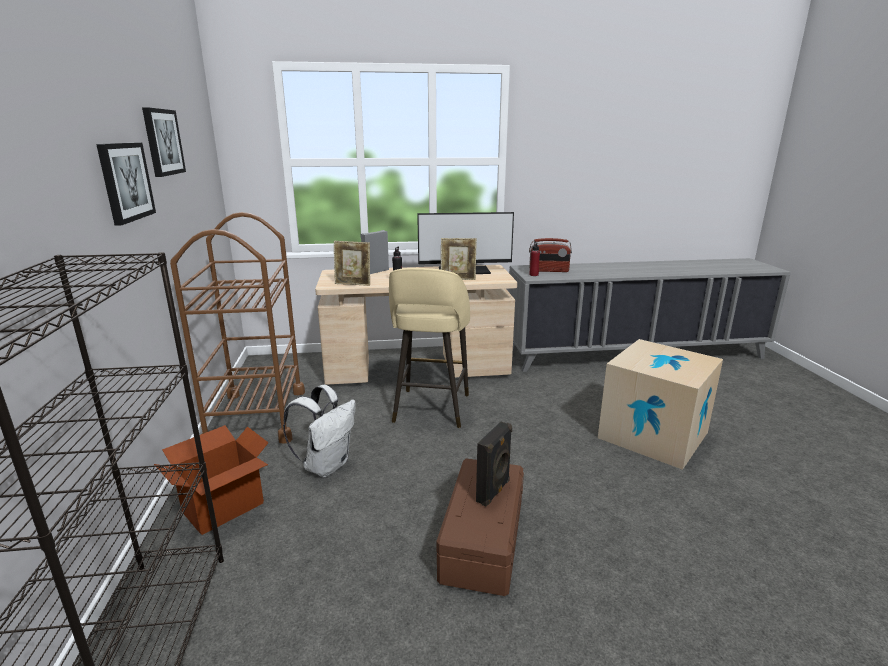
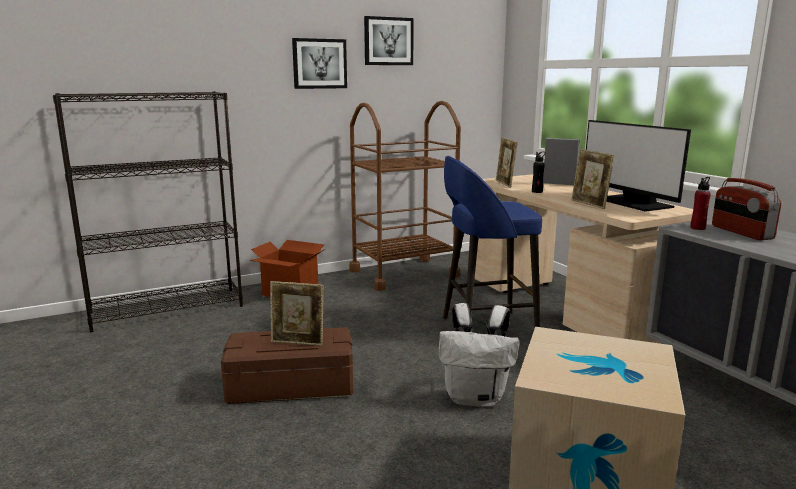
camera: 70 degrees right, 5 degrees down
white backpack [283,385,356,477] -> white backpack moved to [439,303,519,407]
beige stool [389,268,470,428] -> blue stool [443,156,542,327]
black speaker [476,422,512,507] -> picture frame [270,281,323,346]

